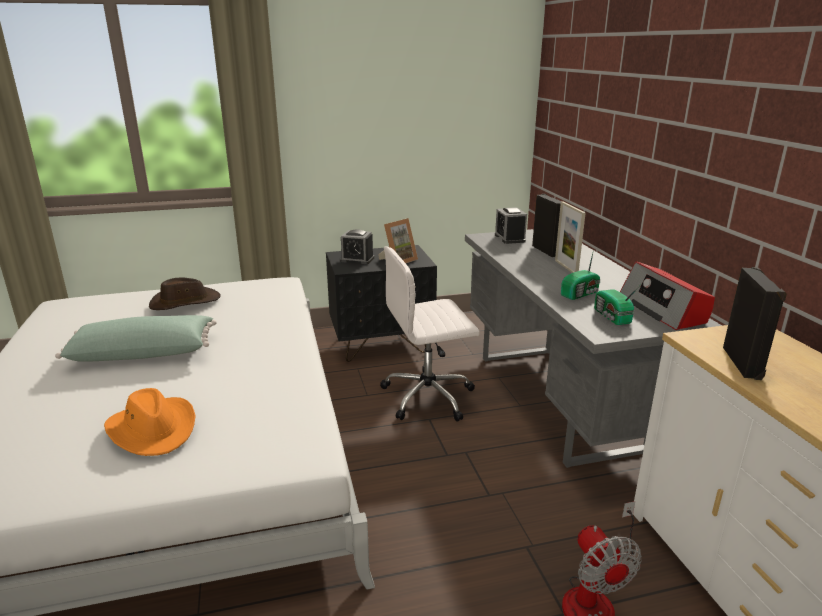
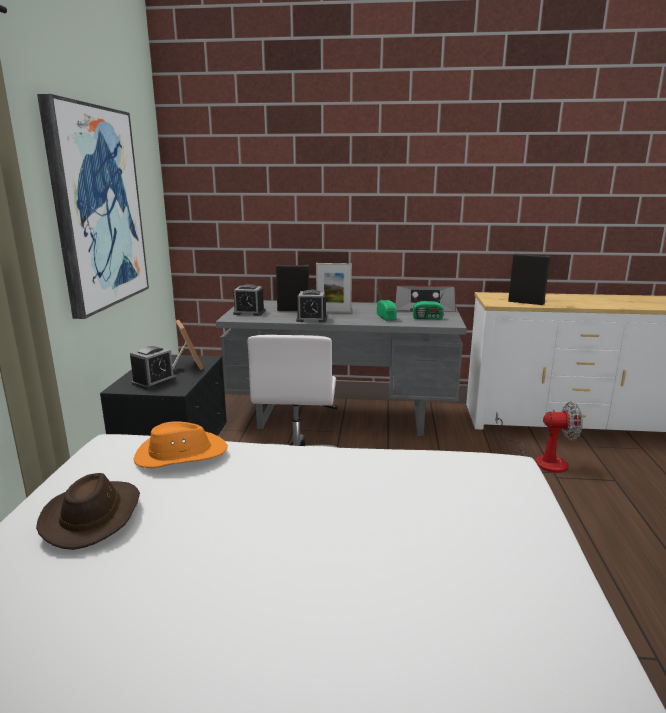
camera: 70 degrees left, 5 degrees down
green pillow [55,315,217,362] -> none
orange hat [104,388,196,456] -> orange hat moved to [134,421,228,468]
none -> picture [37,94,149,319]
none -> alarm clock [296,290,327,322]

